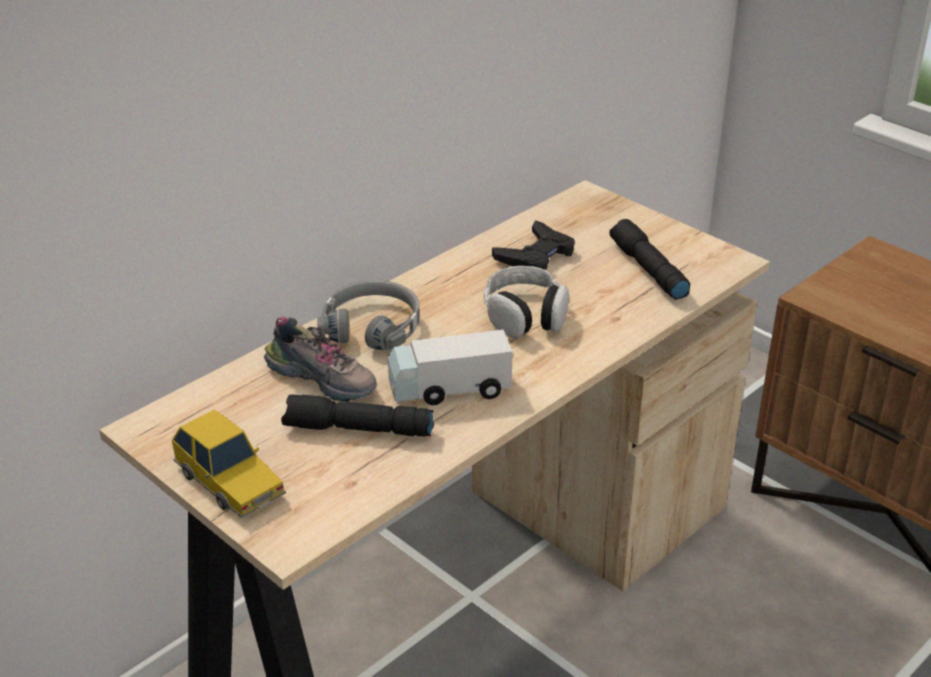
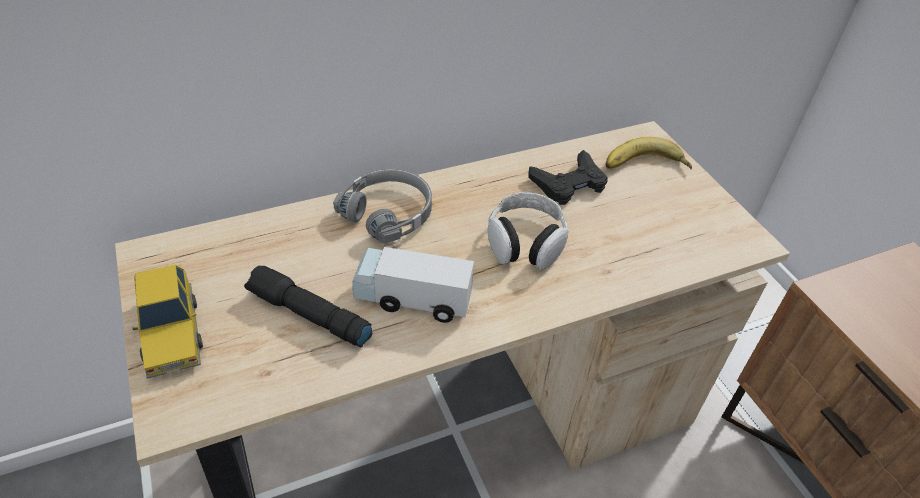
camera: 20 degrees right, 10 degrees up
shoe [264,316,377,402] -> none
black flashlight [610,219,690,299] -> none
none -> banana [606,137,692,169]

